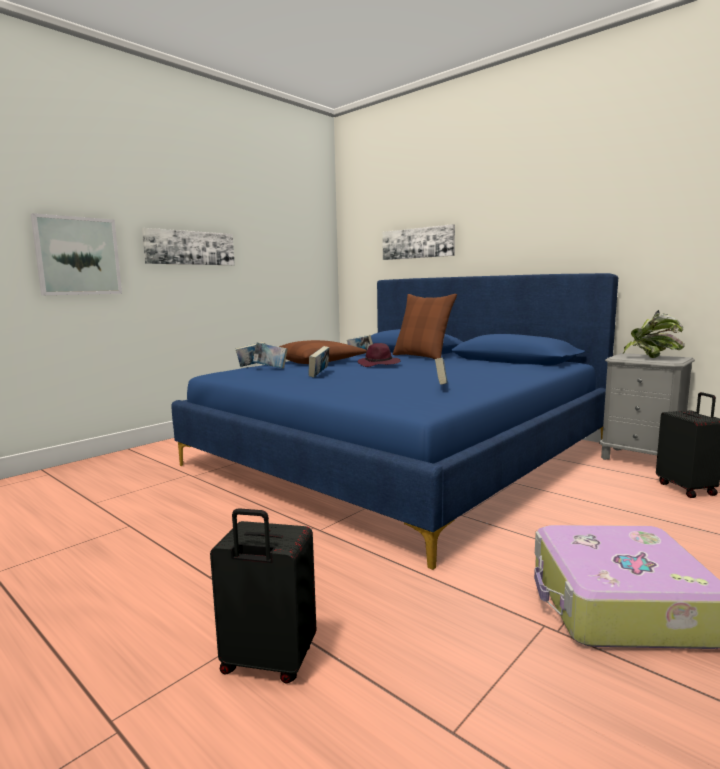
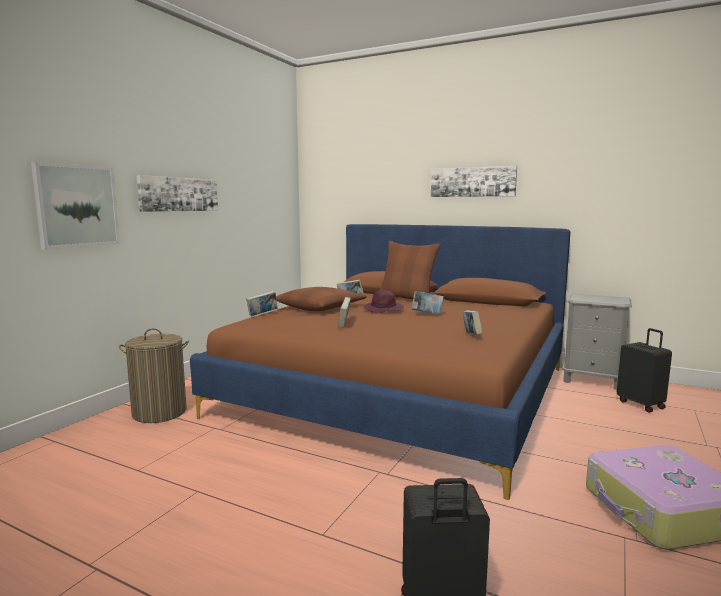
camera: 15 degrees left, 0 degrees up
blue bed [171,273,618,570] -> brown bed [190,224,570,500]
book [253,342,288,369] -> book moved to [412,291,444,314]
picture [382,224,455,260] -> picture moved to [431,166,517,197]
potted plant [622,310,685,358] -> none
none -> laundry basket [119,328,189,423]

